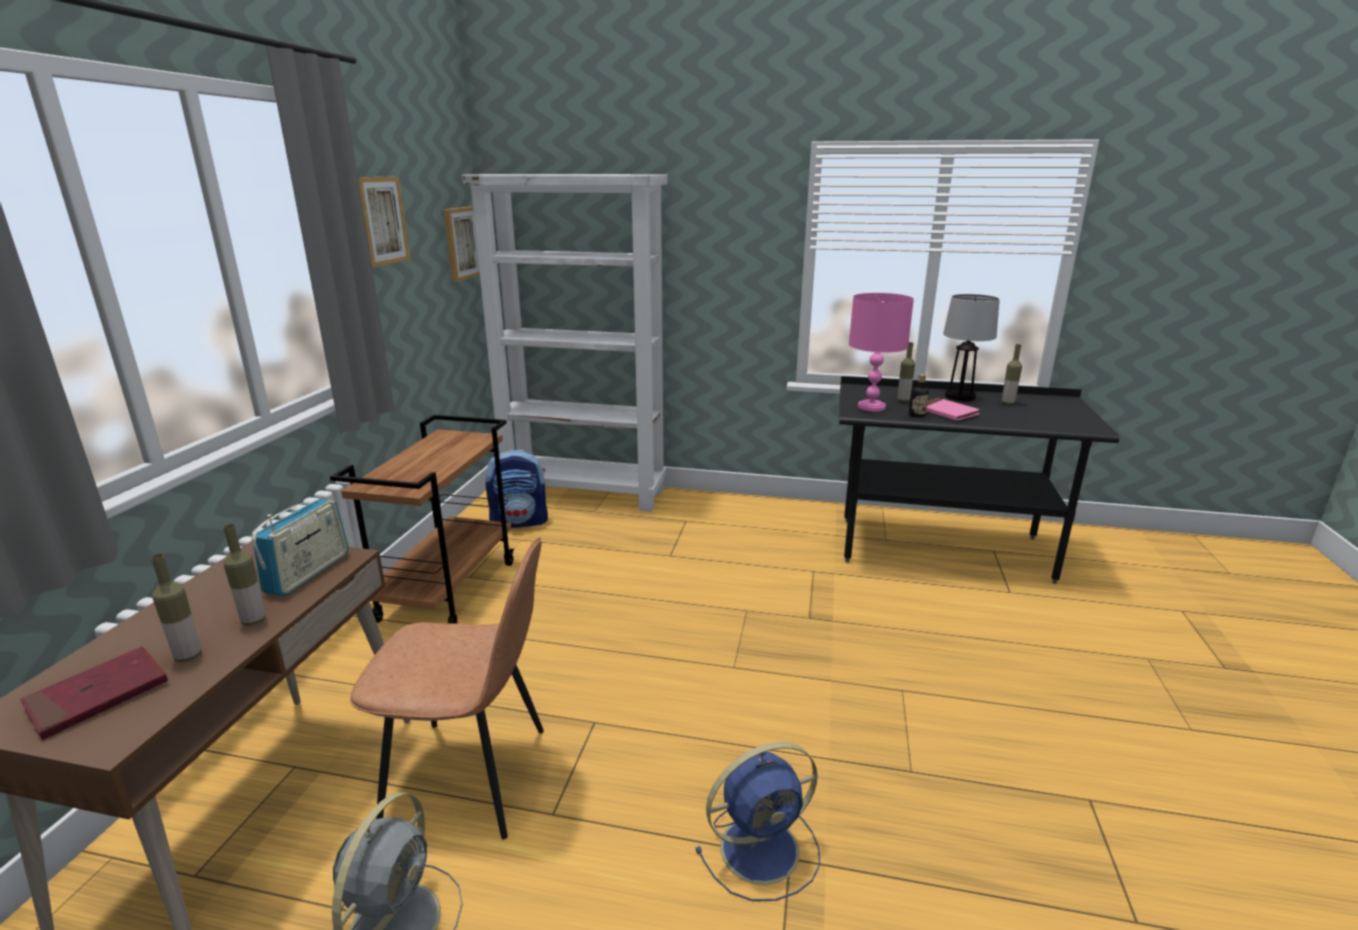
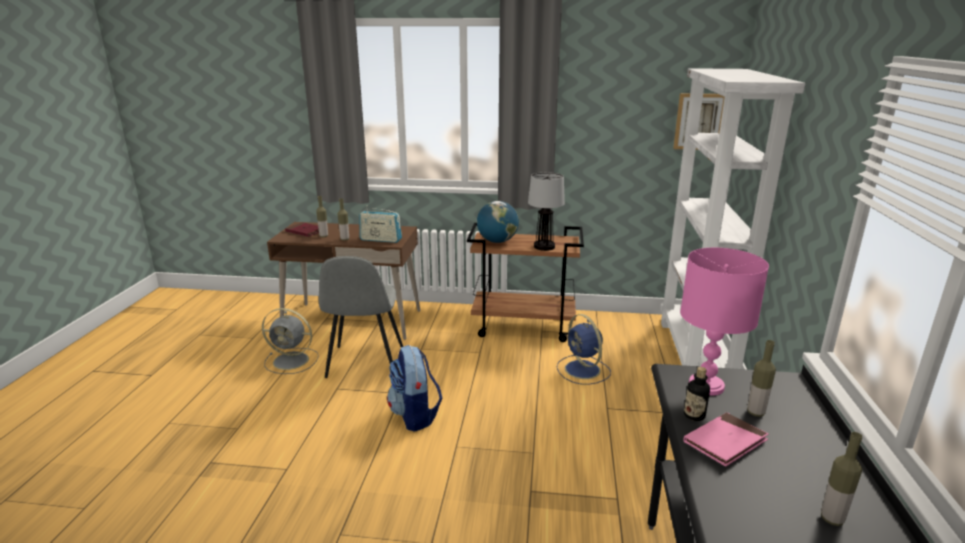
camera: 85 degrees right, 0 degrees up
brown chair [350,537,544,839] -> grey chair [318,256,403,378]
picture [358,177,410,268] -> none
backpack [486,450,548,528] -> backpack moved to [387,345,443,432]
blue fan [695,742,820,901] -> blue fan moved to [557,314,611,385]
table lamp [943,294,1000,401] -> table lamp moved to [528,172,565,251]
none -> globe [477,201,519,243]

